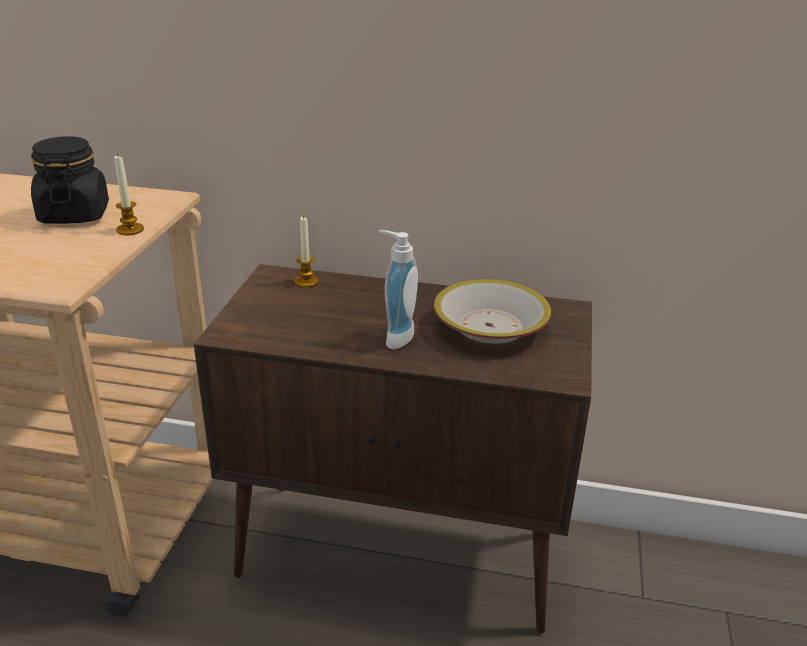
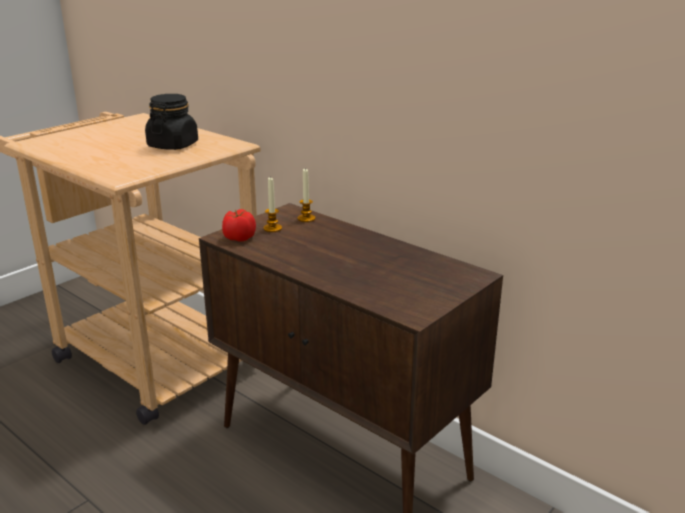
camera: 30 degrees right, 5 degrees down
candle [114,156,144,235] -> candle moved to [263,176,282,232]
soap dispenser [379,230,418,349] -> none
bowl [434,279,551,344] -> none
none -> tomato [222,209,256,241]

